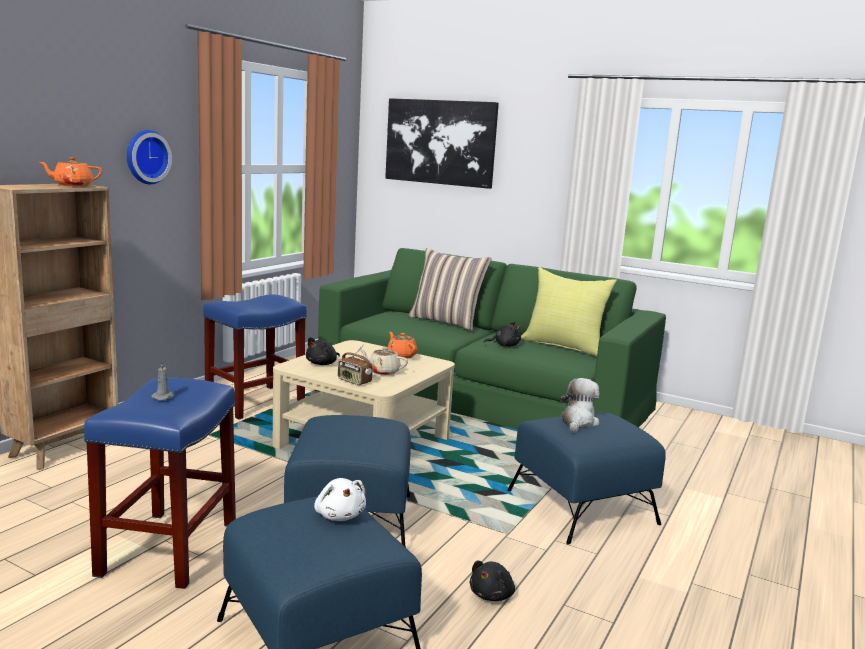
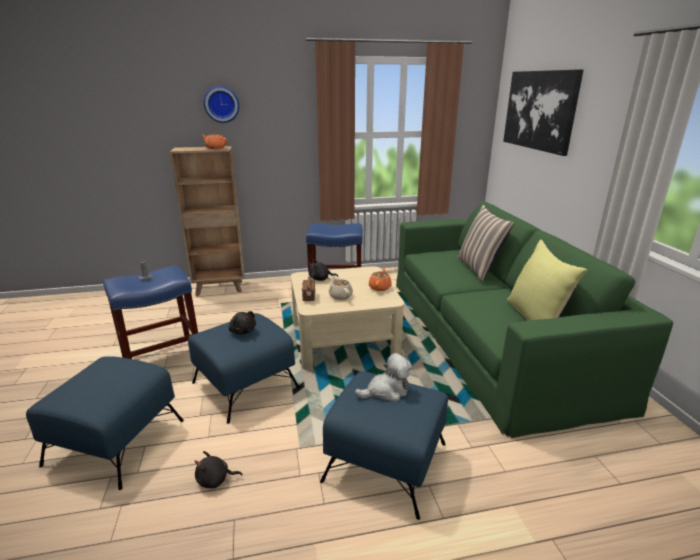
camera: 50 degrees right, 10 degrees up
wall clock [127,130,172,184] -> wall clock moved to [204,86,239,123]
white plush toy [314,478,366,521] -> none
black plush toy [484,322,521,347] -> black plush toy moved to [229,311,256,334]

